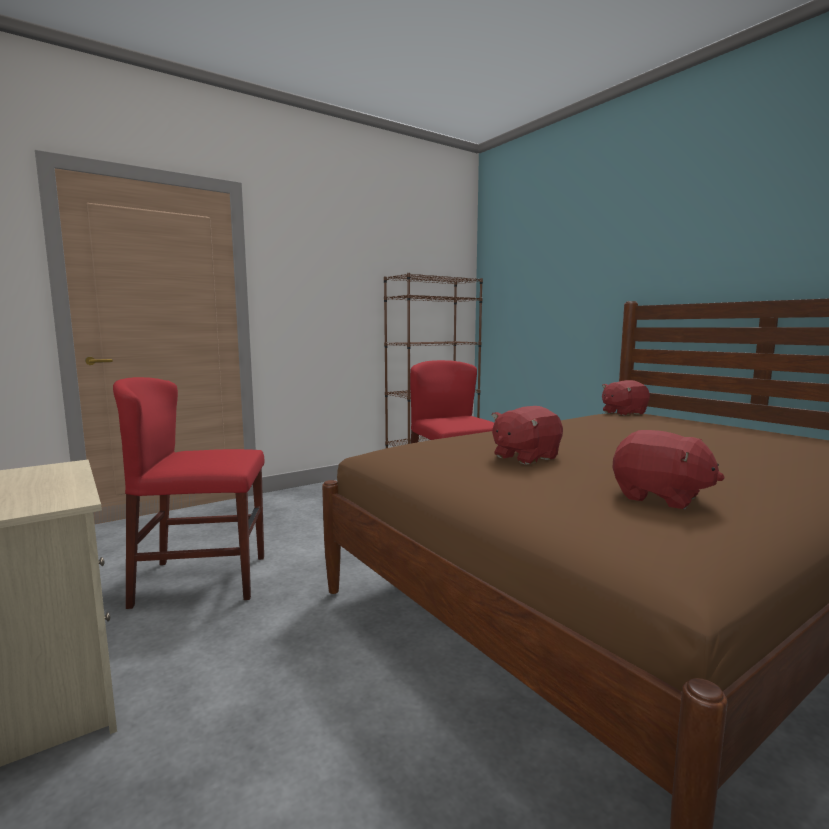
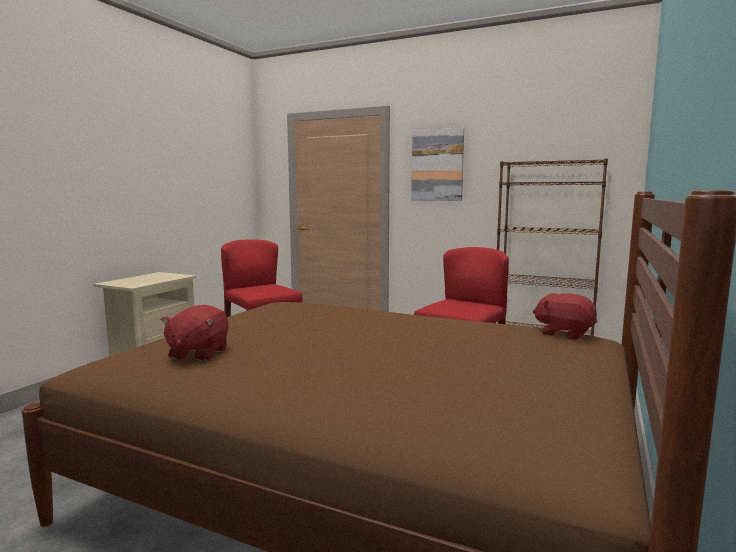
camera: 60 degrees right, 0 degrees up
red plush toy [492,406,563,465] -> none
none -> picture [411,128,464,201]

